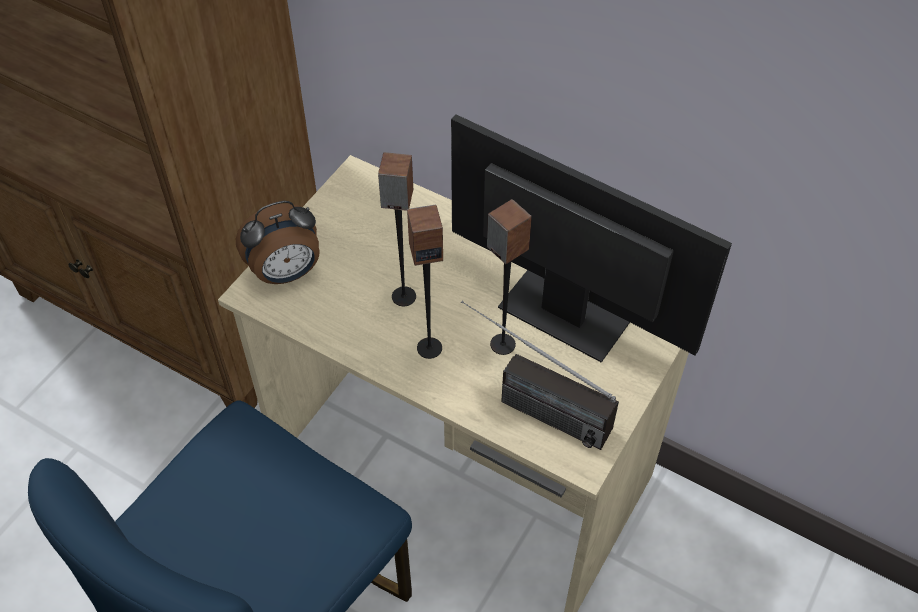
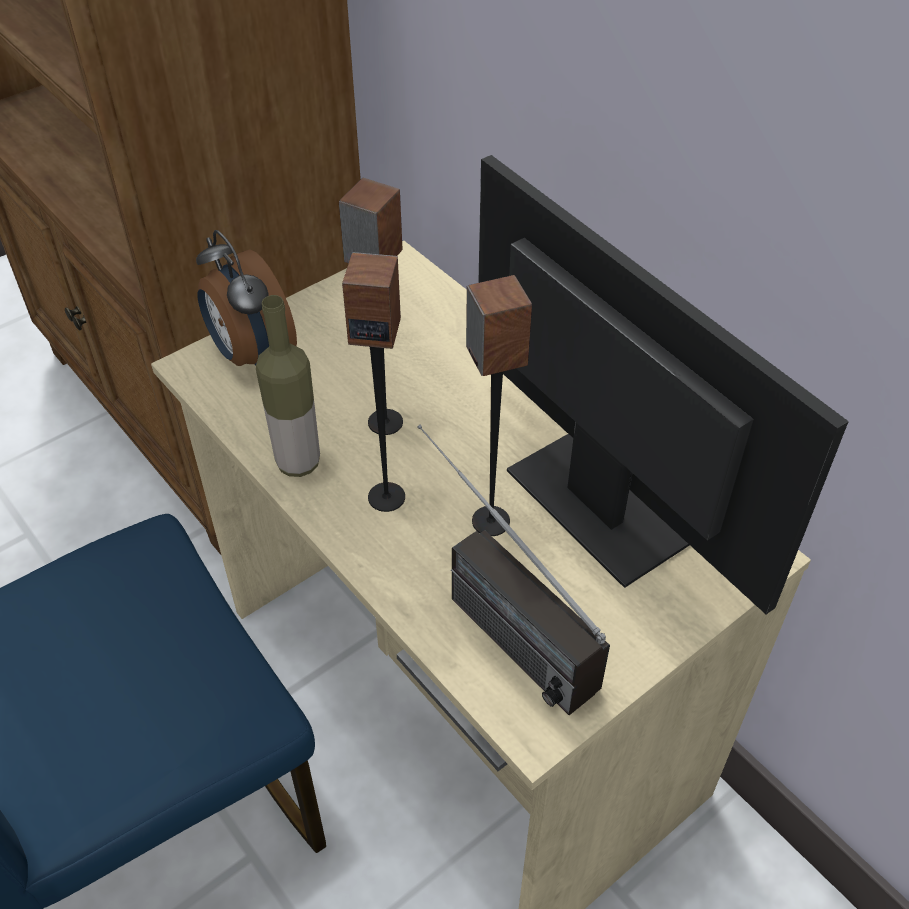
camera: 20 degrees right, 5 degrees down
alarm clock [236,201,319,284] -> alarm clock turned 60 degrees clockwise [196,230,297,366]
none -> bottle [256,295,320,477]

